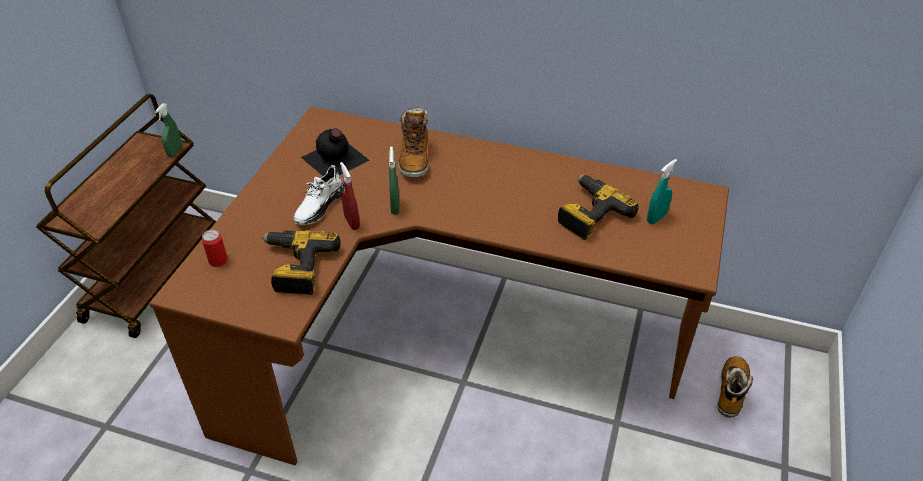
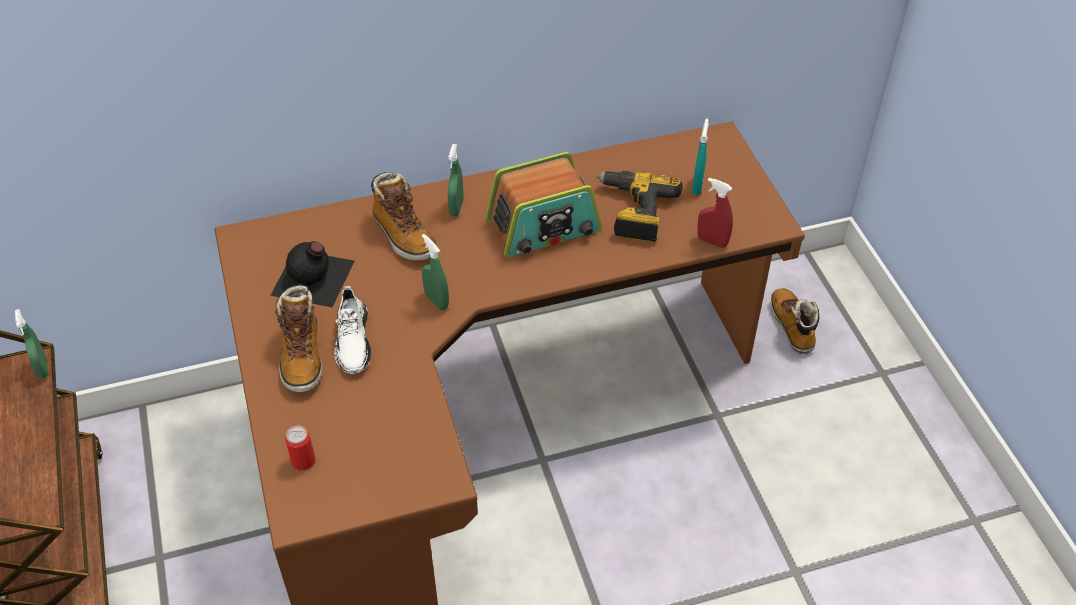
camera: 35 degrees left, 5 degrees up
power drill [262,230,341,295] -> none
red spray bottle [340,162,360,230] -> red spray bottle moved to [697,178,733,248]
none -> boot [275,285,322,392]
none -> green spray bottle [448,144,463,216]
none -> radio [485,152,602,258]

